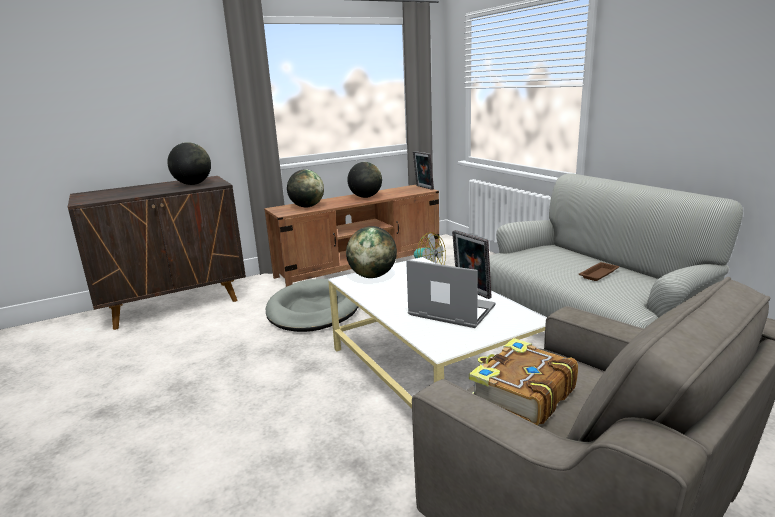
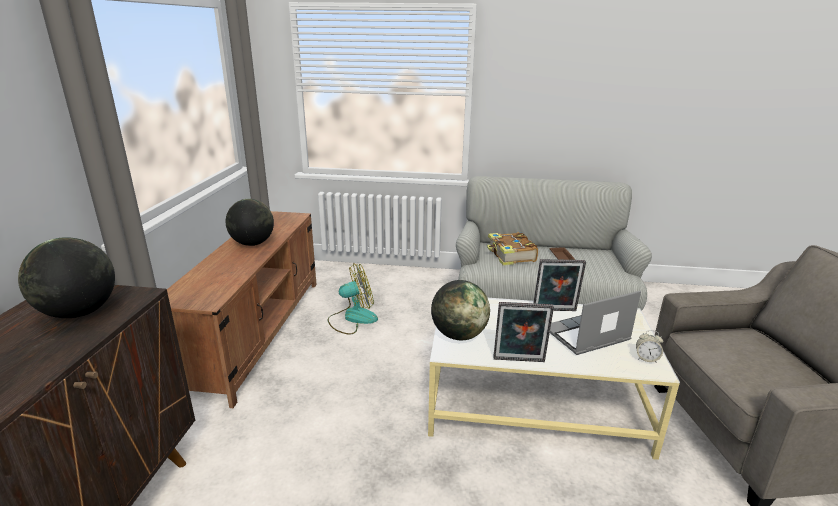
camera: 55 degrees left, 5 degrees up
grey dog bed [266,278,358,332] -> none
globe [287,169,324,208] -> none
picture frame [413,151,434,190] -> picture frame moved to [494,302,554,362]
book [469,338,578,426] -> book moved to [487,232,538,266]
none -> alarm clock [636,330,664,363]

